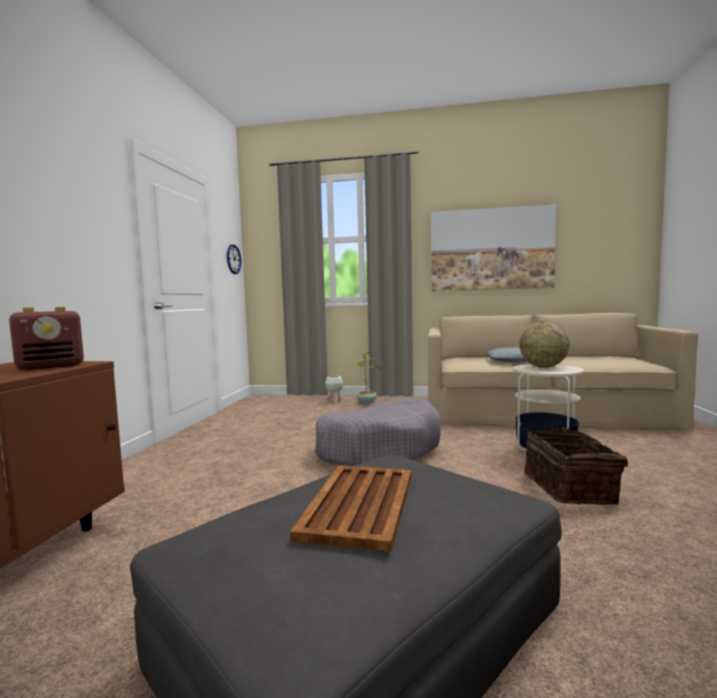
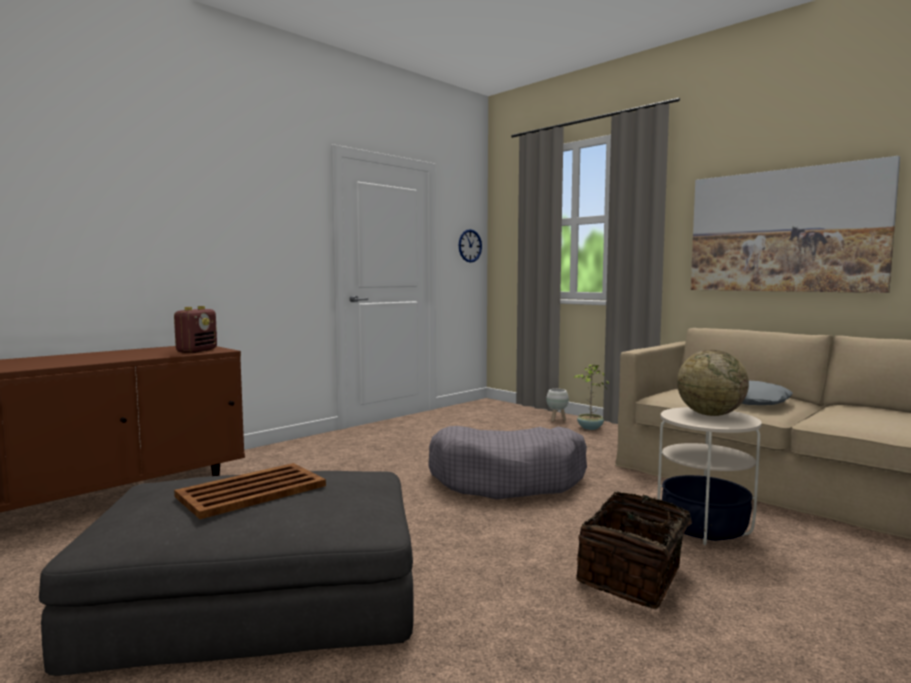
camera: 35 degrees right, 0 degrees up
radio [9,307,84,370] -> radio turned 75 degrees counterclockwise [174,306,217,353]

